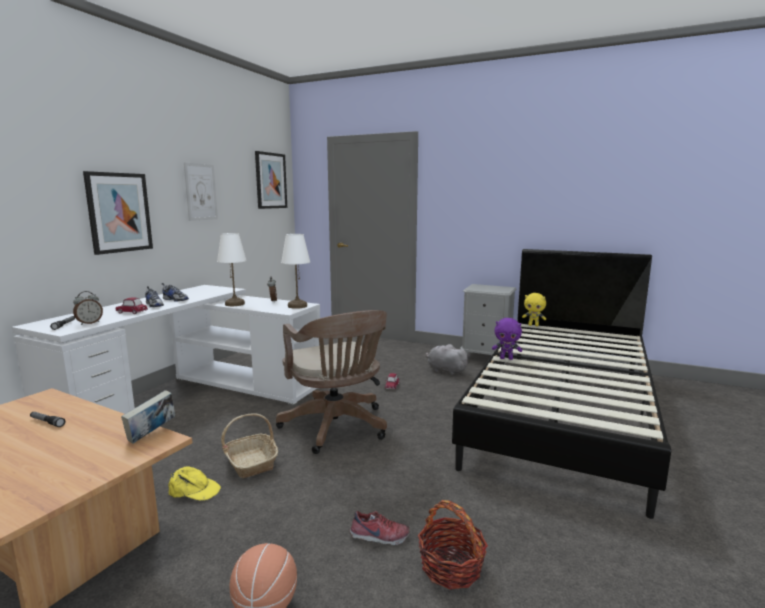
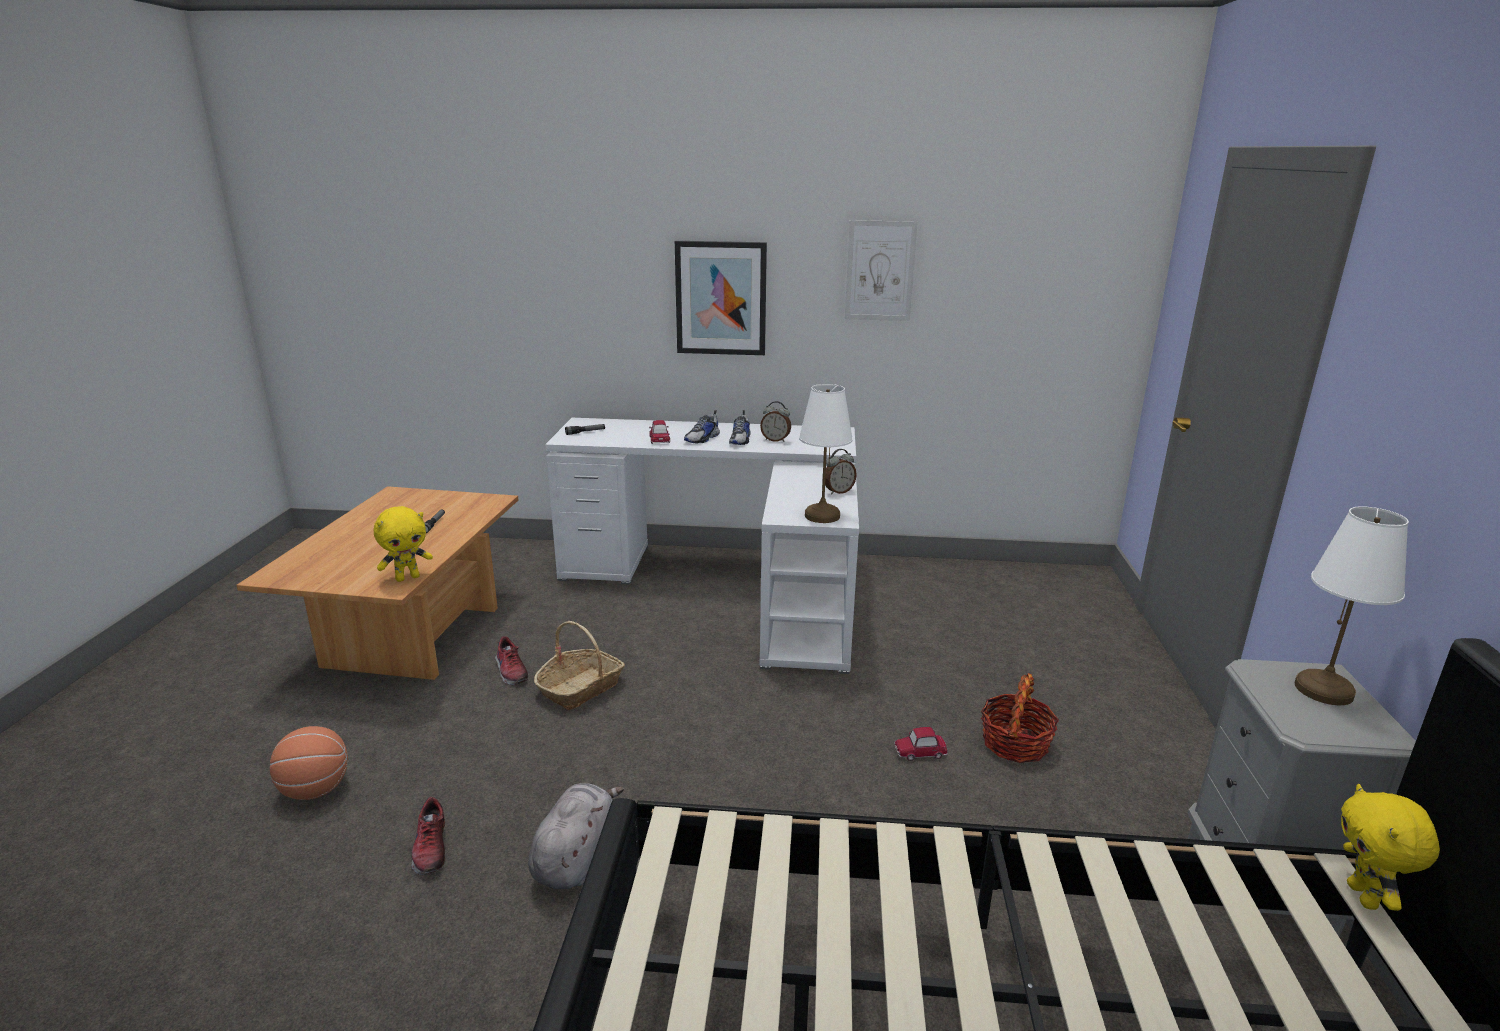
camera: 70 degrees right, 10 degrees up
alarm clock [73,291,103,325] -> alarm clock moved to [760,401,791,442]
book [121,390,175,444] -> yellow plush toy [374,506,433,582]
yellow cap [168,466,221,501] -> shoe [495,636,528,685]
white table lamp [217,233,247,306] -> white table lamp moved to [1295,506,1409,705]
picture [255,151,287,209] -> none
brown office chair [276,310,387,454] -> none
basket [418,500,488,590] -> basket moved to [981,673,1059,763]
grey plush toy [426,344,469,375] -> grey plush toy moved to [528,783,624,889]
purple plush toy [492,318,522,360] -> none

